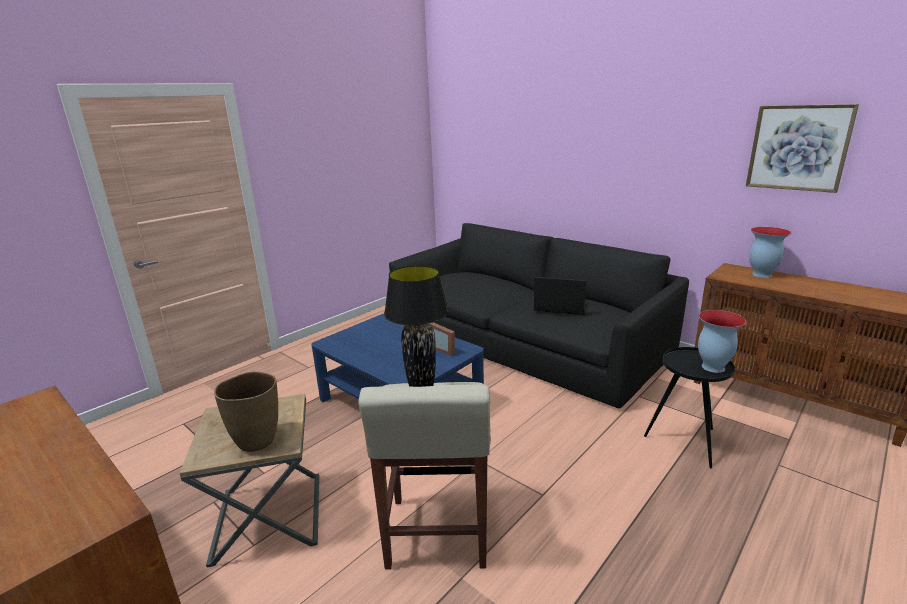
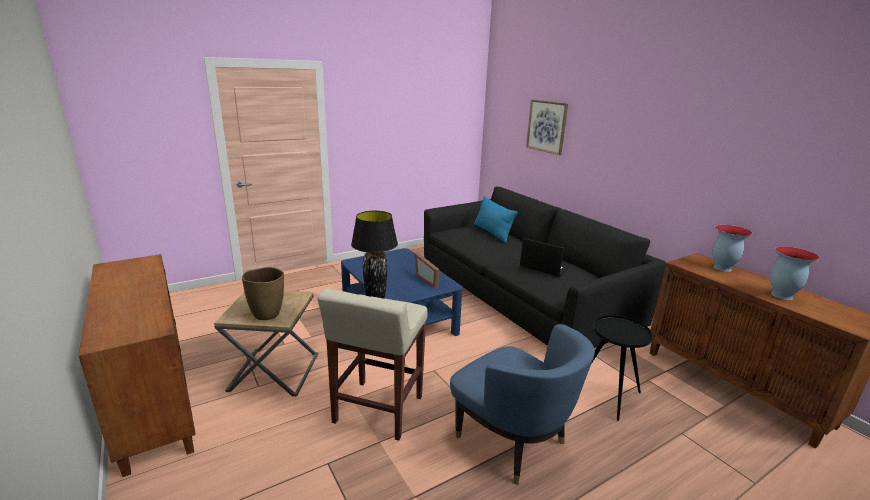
camera: 15 degrees right, 0 degrees up
vase [698,310,746,373] -> vase moved to [770,246,820,300]
picture [746,104,859,193] -> picture moved to [526,100,568,155]
none -> blue armchair [450,324,595,485]
none -> blue pillow [474,196,518,243]

